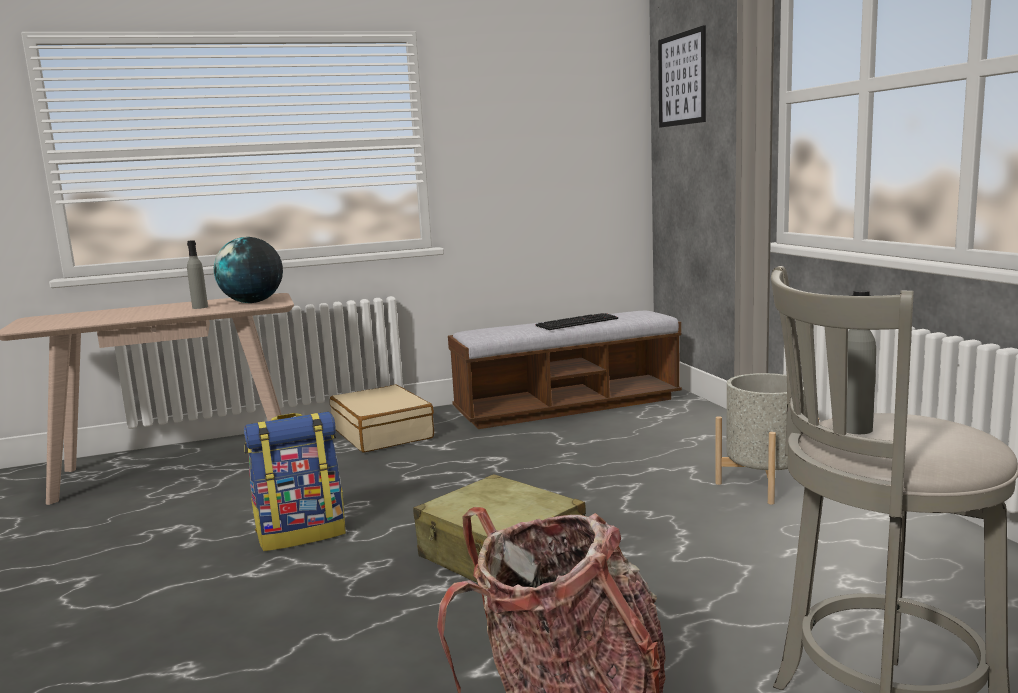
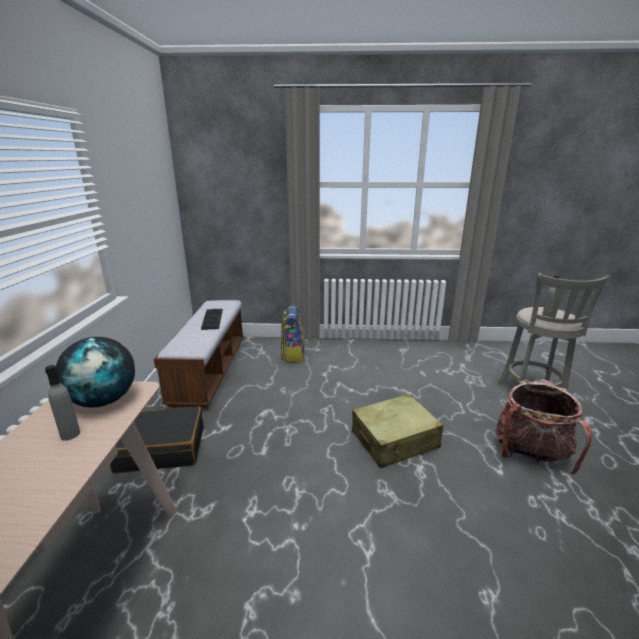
camera: 70 degrees left, 10 degrees up
backpack [244,412,346,551] -> backpack moved to [280,305,305,362]
beige suitcase [330,385,434,452] -> black suitcase [110,406,204,473]
picture [658,25,706,128] -> none
grey planter [715,373,819,505] -> none

